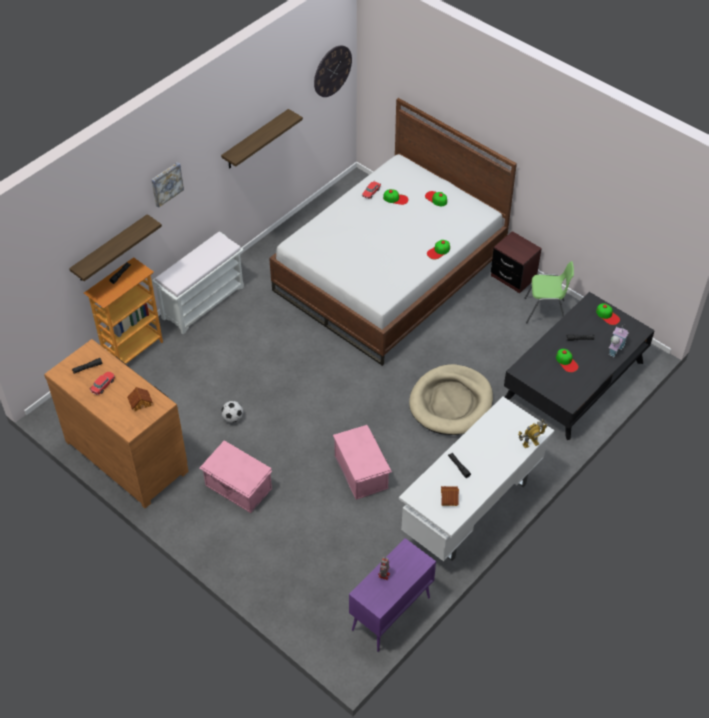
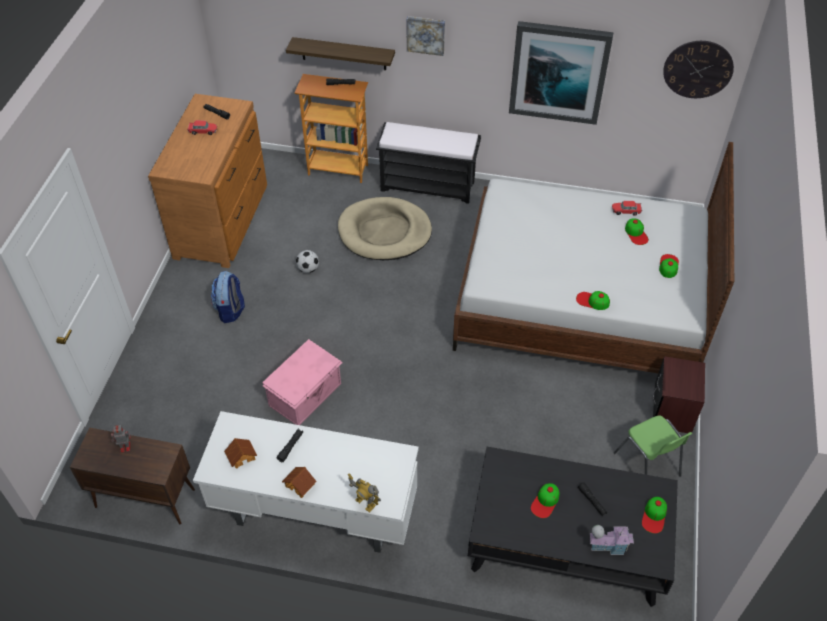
camera: 60 degrees right, 0 degrees up
toy house [127,387,153,411] -> toy house moved to [282,467,316,498]
white bench [152,231,244,334] -> black bench [376,122,481,204]
pink storage box [199,440,272,513] -> backpack [211,271,245,323]
shelf [221,109,303,168] -> picture [509,21,613,125]
purple cabinet [349,538,436,652] -> brown cabinet [70,428,195,525]
beige dog bed [409,364,493,435] -> beige dog bed moved to [338,197,432,260]

